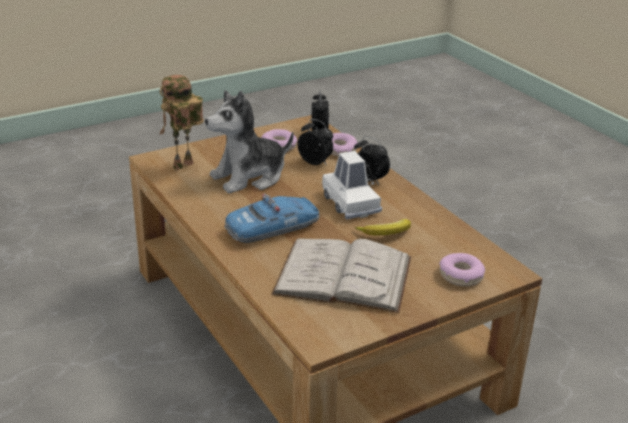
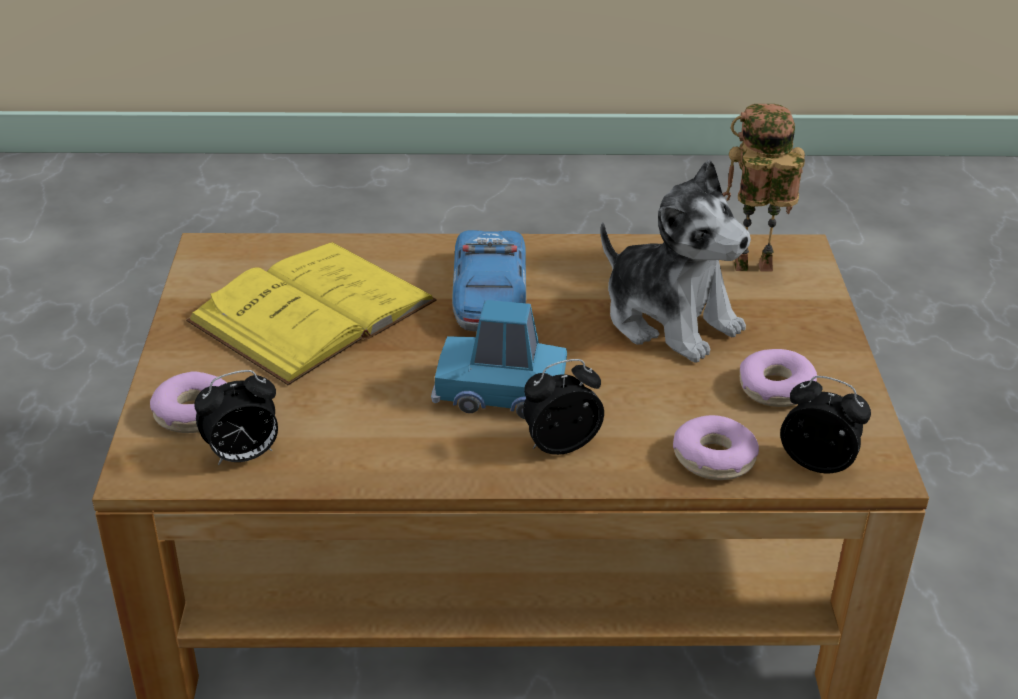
camera: 120 degrees right, 5 degrees up
toy robot [160,75,204,170] -> toy robot turned 75 degrees counterclockwise [723,104,805,272]
plush toy [205,90,294,193] -> plush toy turned 135 degrees clockwise [601,159,751,363]
white book [271,238,411,313] -> yellow book [186,242,437,385]
alarm clock [298,119,333,166] -> alarm clock moved to [194,370,278,466]
white toy car [322,151,382,219] -> blue toy car [431,300,567,419]
banana [354,219,411,236] -> none

